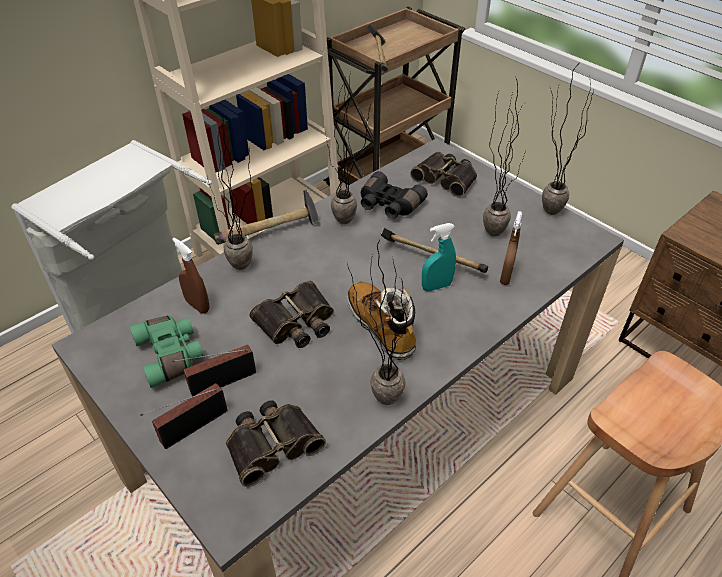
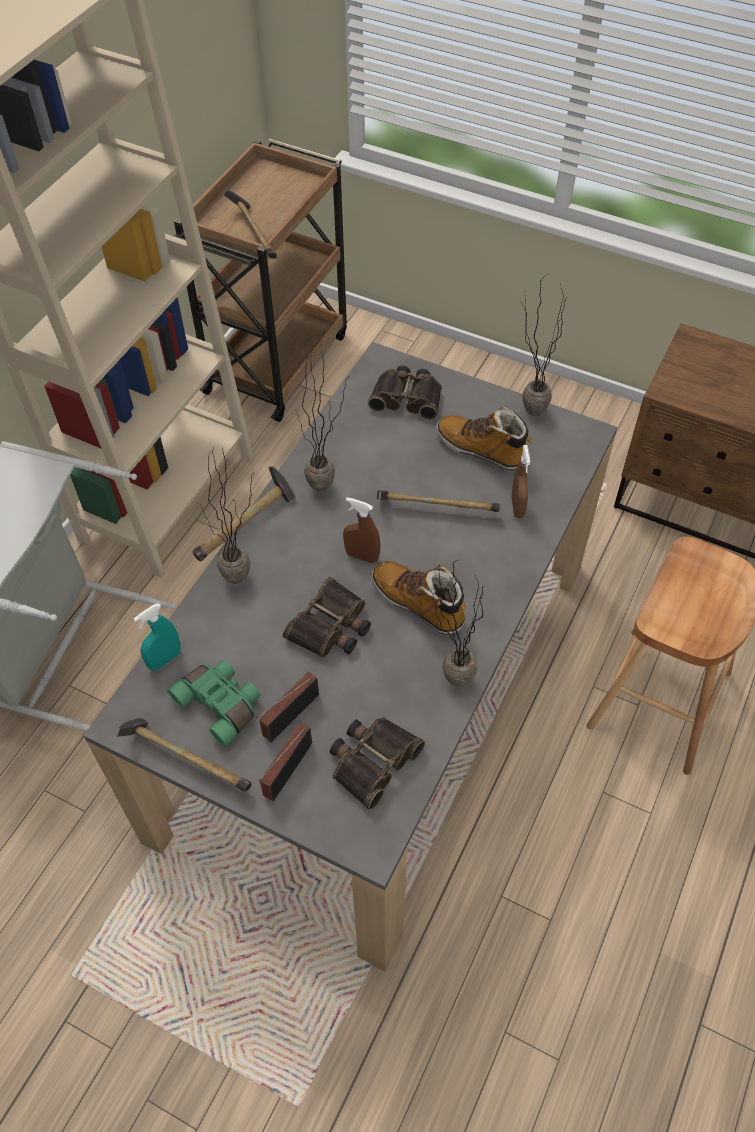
camera: 20 degrees left, 10 degrees up
brown spray bottle [172,238,210,314] -> brown spray bottle moved to [343,497,380,563]
black binoculars [361,171,428,219] -> none
turquoise spray bottle [422,223,456,291] -> turquoise spray bottle moved to [133,603,181,671]
potted plant [483,77,525,237] -> boot [436,407,531,472]
none -> hammer [116,718,252,791]

